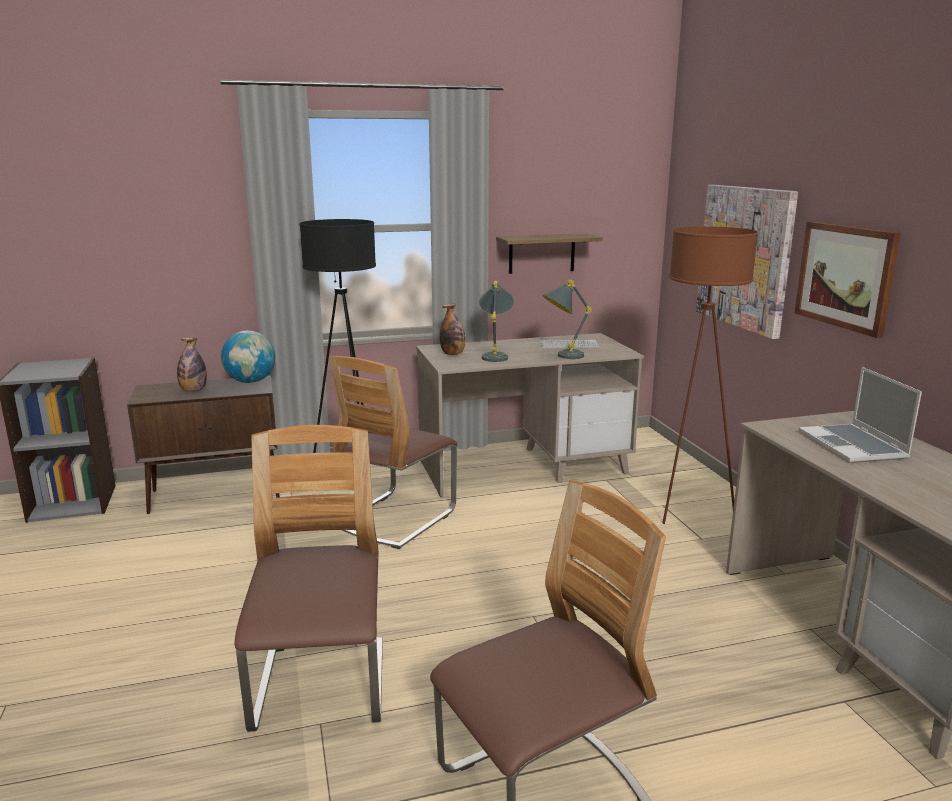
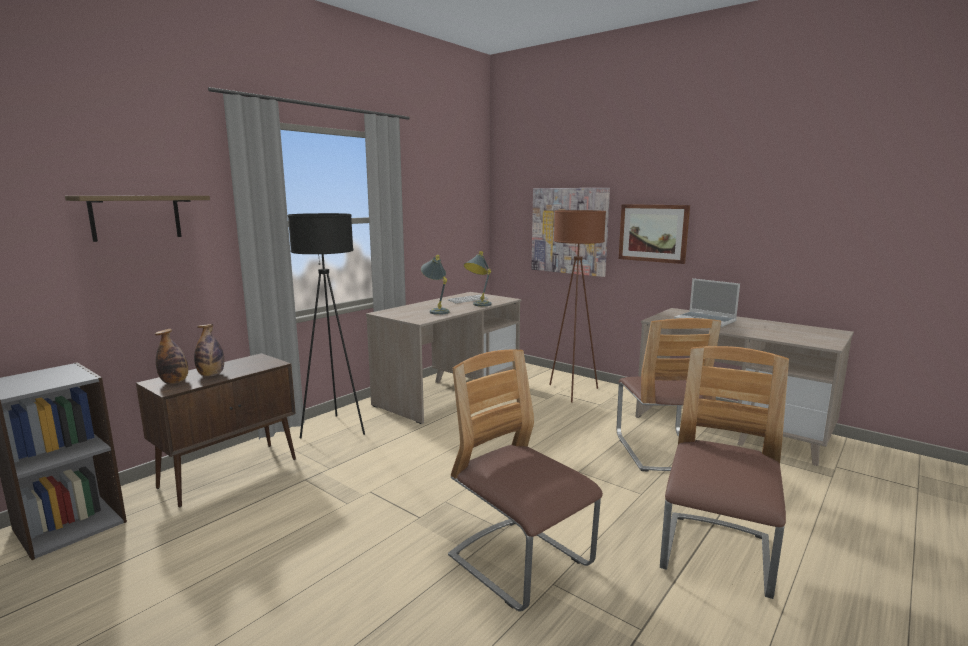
camera: 35 degrees left, 5 degrees down
globe [221,331,275,383] -> none
chair [329,356,457,549] -> chair moved to [617,318,721,471]
bottle [440,303,465,355] -> bottle moved to [155,329,188,384]
shelf [496,234,603,274] -> shelf moved to [65,196,210,242]

